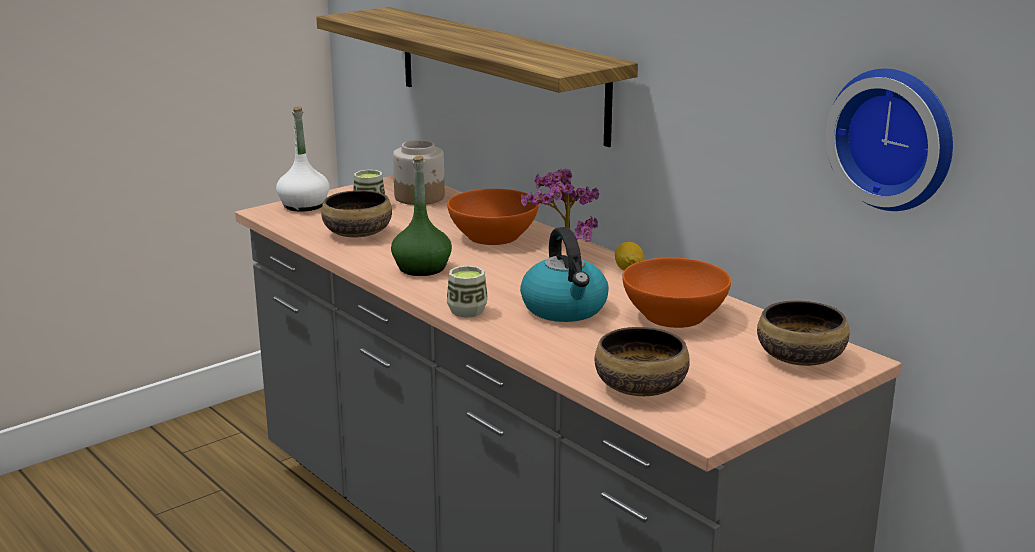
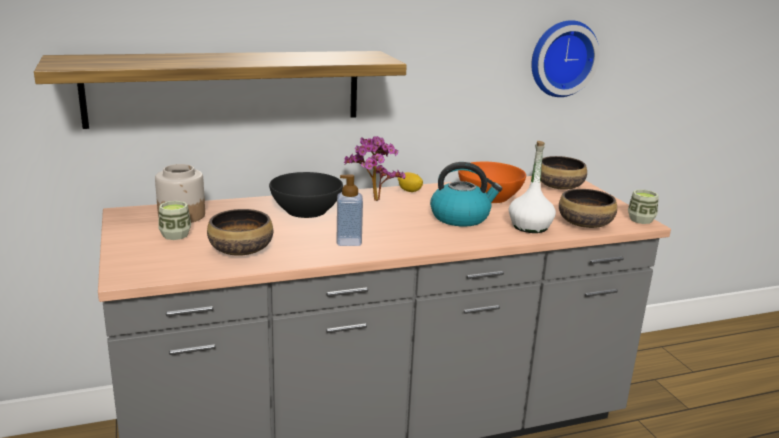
camera: 70 degrees left, 0 degrees up
white bottle [276,106,330,212] -> white bottle moved to [509,141,556,233]
green bottle [391,156,452,276] -> soap dispenser [337,174,363,246]
orange bowl [447,189,539,245] -> black bowl [269,172,343,218]
cup [447,266,488,318] -> cup moved to [628,189,659,224]

